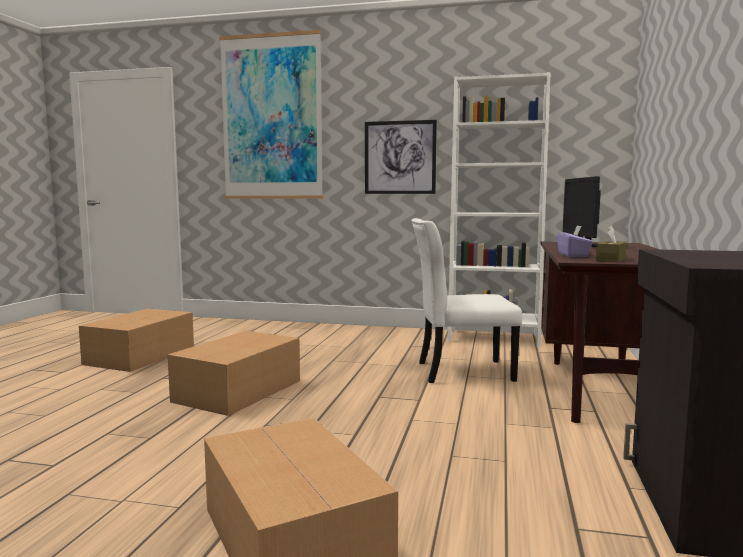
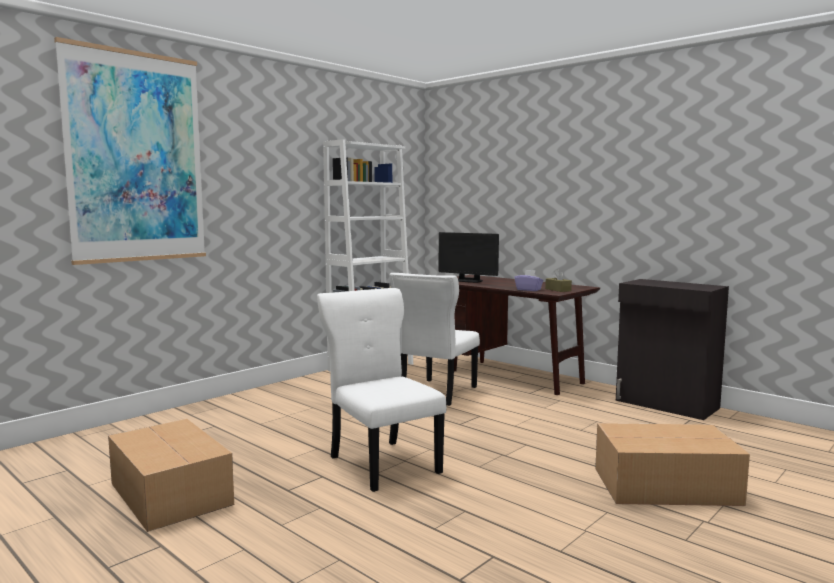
camera: 60 degrees left, 0 degrees up
cardboard box [168,331,300,416] -> white chair [317,288,446,492]
picture [365,120,437,194] -> none

